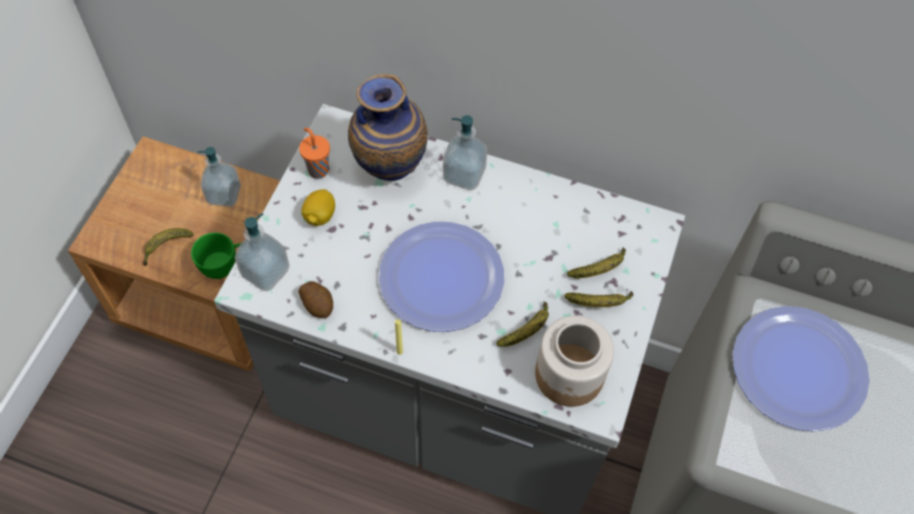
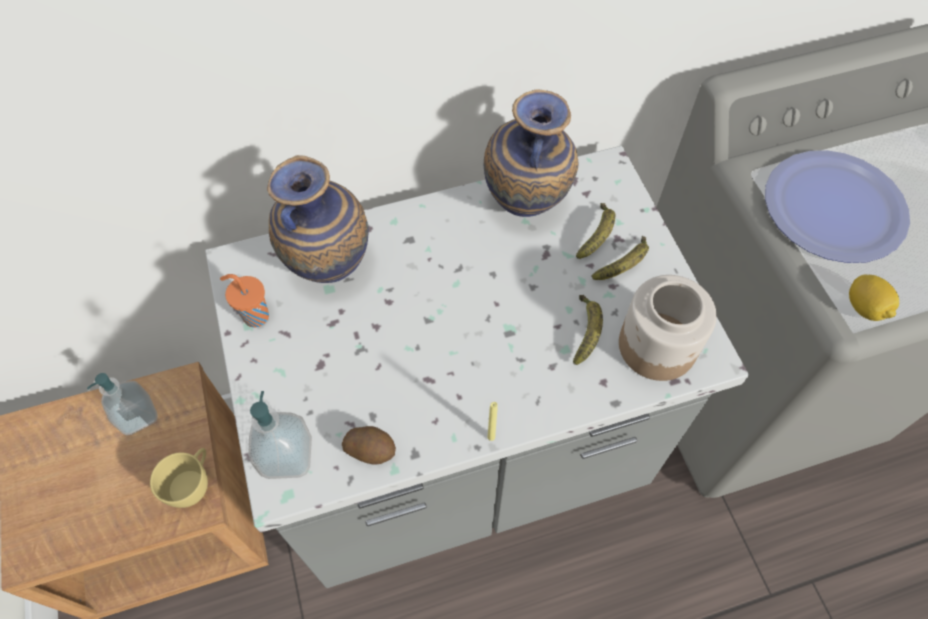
camera: 35 degrees left, 0 degrees up
banana [143,228,193,266] -> none
green cup [191,233,241,279] -> yellow cup [150,448,208,508]
lemon [301,189,335,226] -> lemon moved to [849,275,899,321]
plate [378,222,504,332] -> none
soap dispenser [443,115,487,190] -> none
none -> vase [484,89,579,217]

